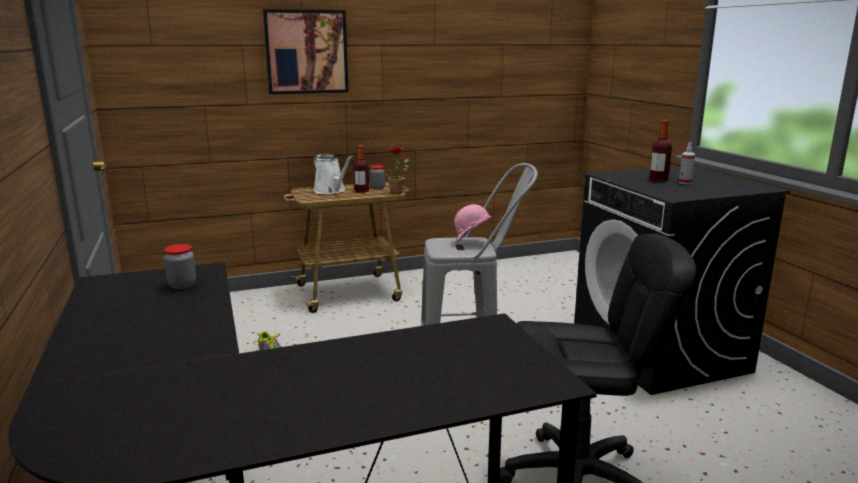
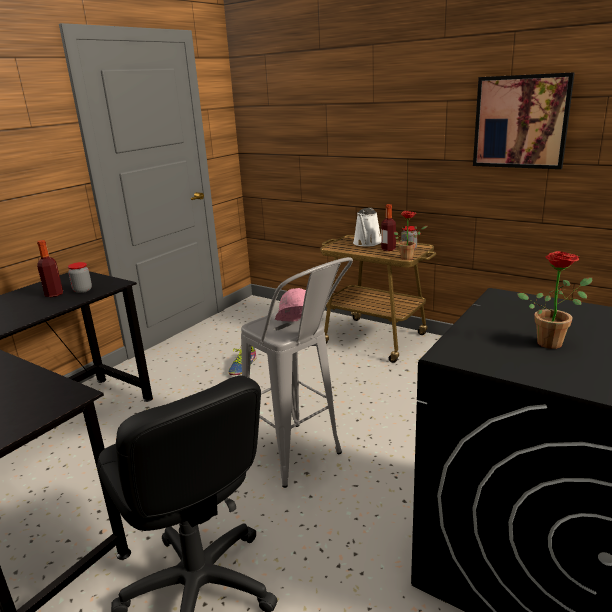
camera: 55 degrees right, 5 degrees up
picture [263,9,349,95] -> picture moved to [473,72,575,169]
bottle [649,120,672,182] -> bottle moved to [37,240,63,297]
spray bottle [679,143,695,184] -> potted plant [517,251,592,349]

